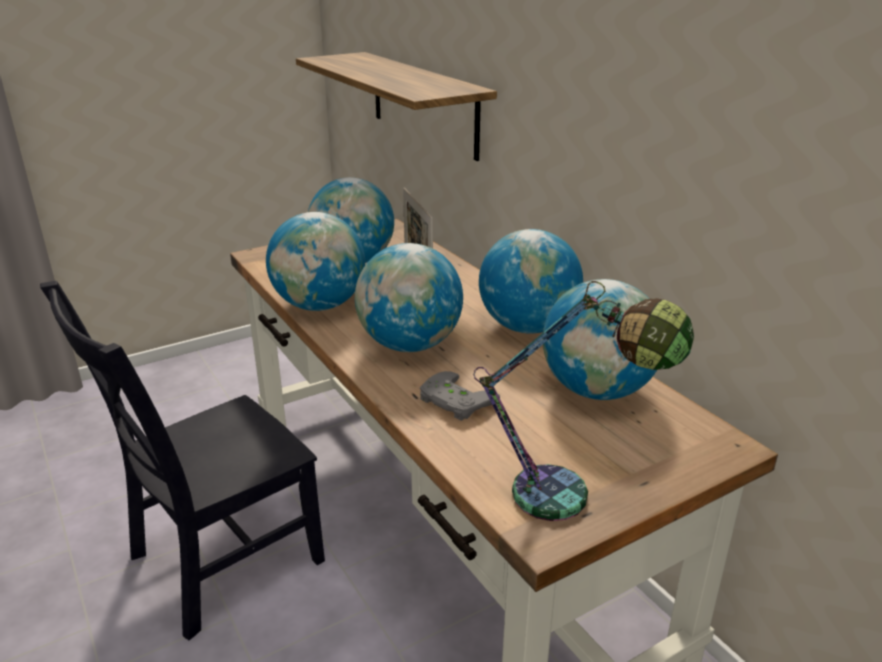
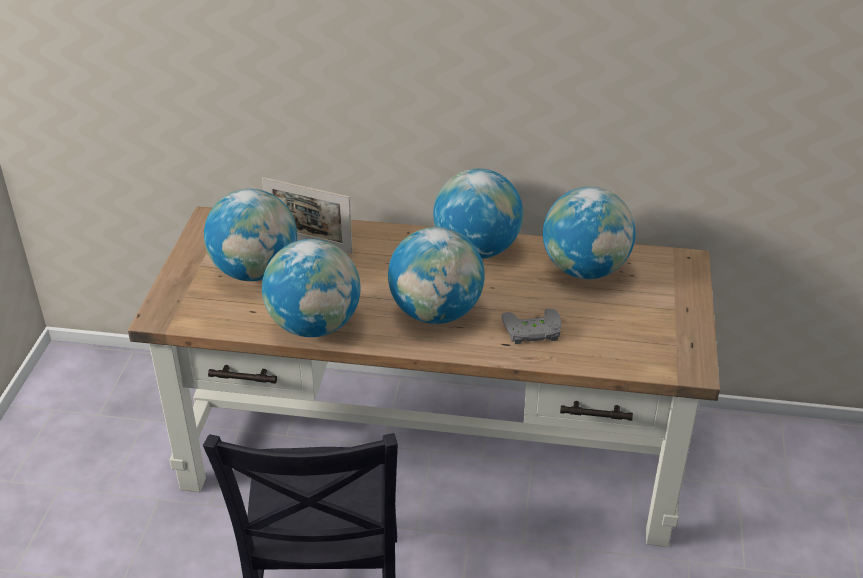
camera: 50 degrees left, 10 degrees up
shelf [296,52,497,161] -> none
table lamp [473,281,694,521] -> none

